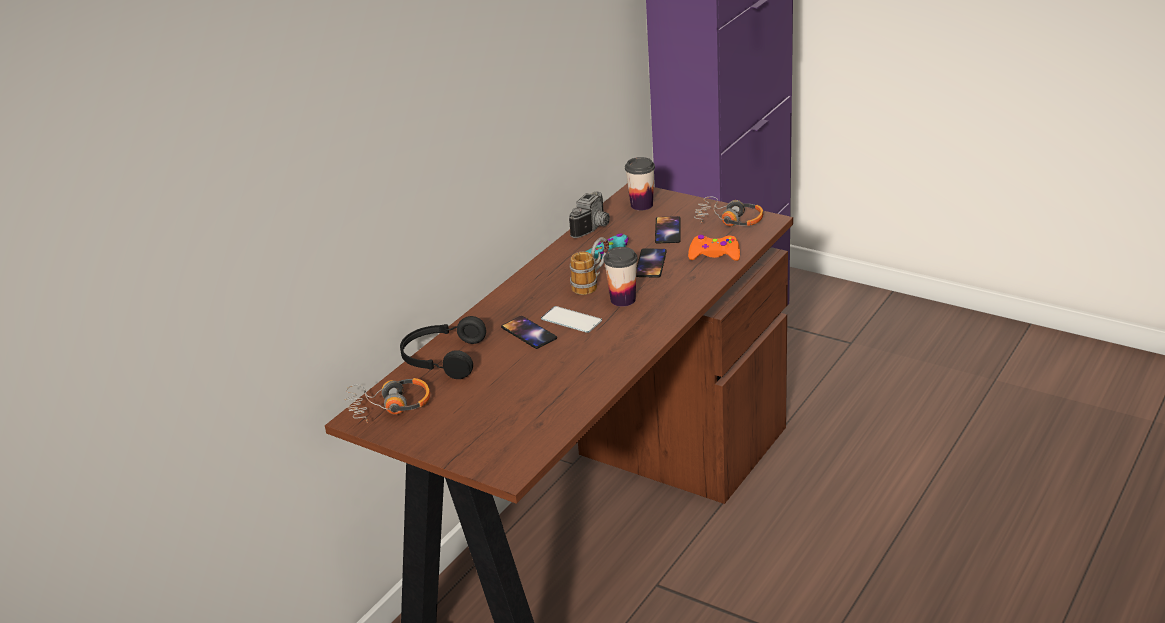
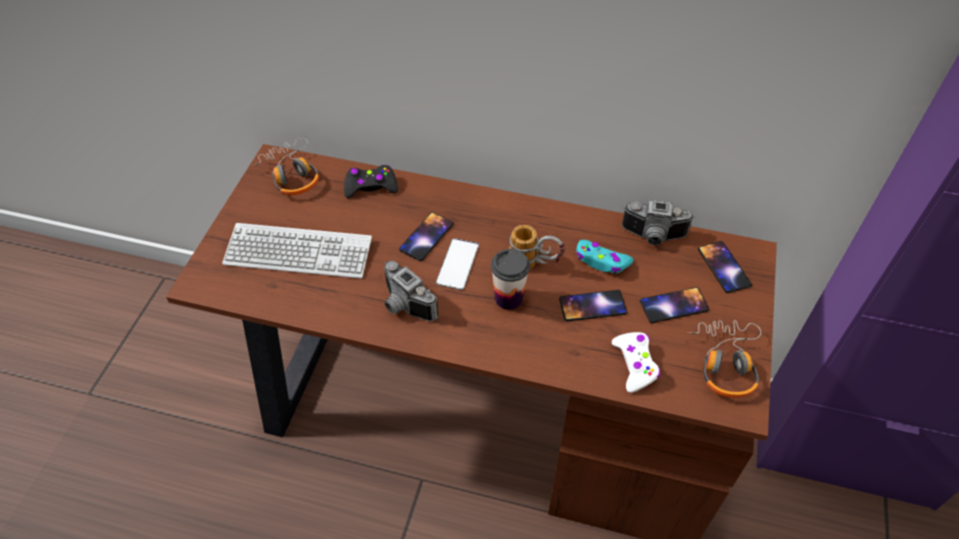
camera: 70 degrees right, 20 degrees up
black headphones [400,316,486,379] -> black game controller [344,165,398,198]
cup [625,157,655,211] -> phone [698,241,752,293]
orange game controller [688,235,740,261] -> white game controller [612,332,660,393]
none -> keyboard [222,223,372,279]
none -> camera [384,261,439,321]

